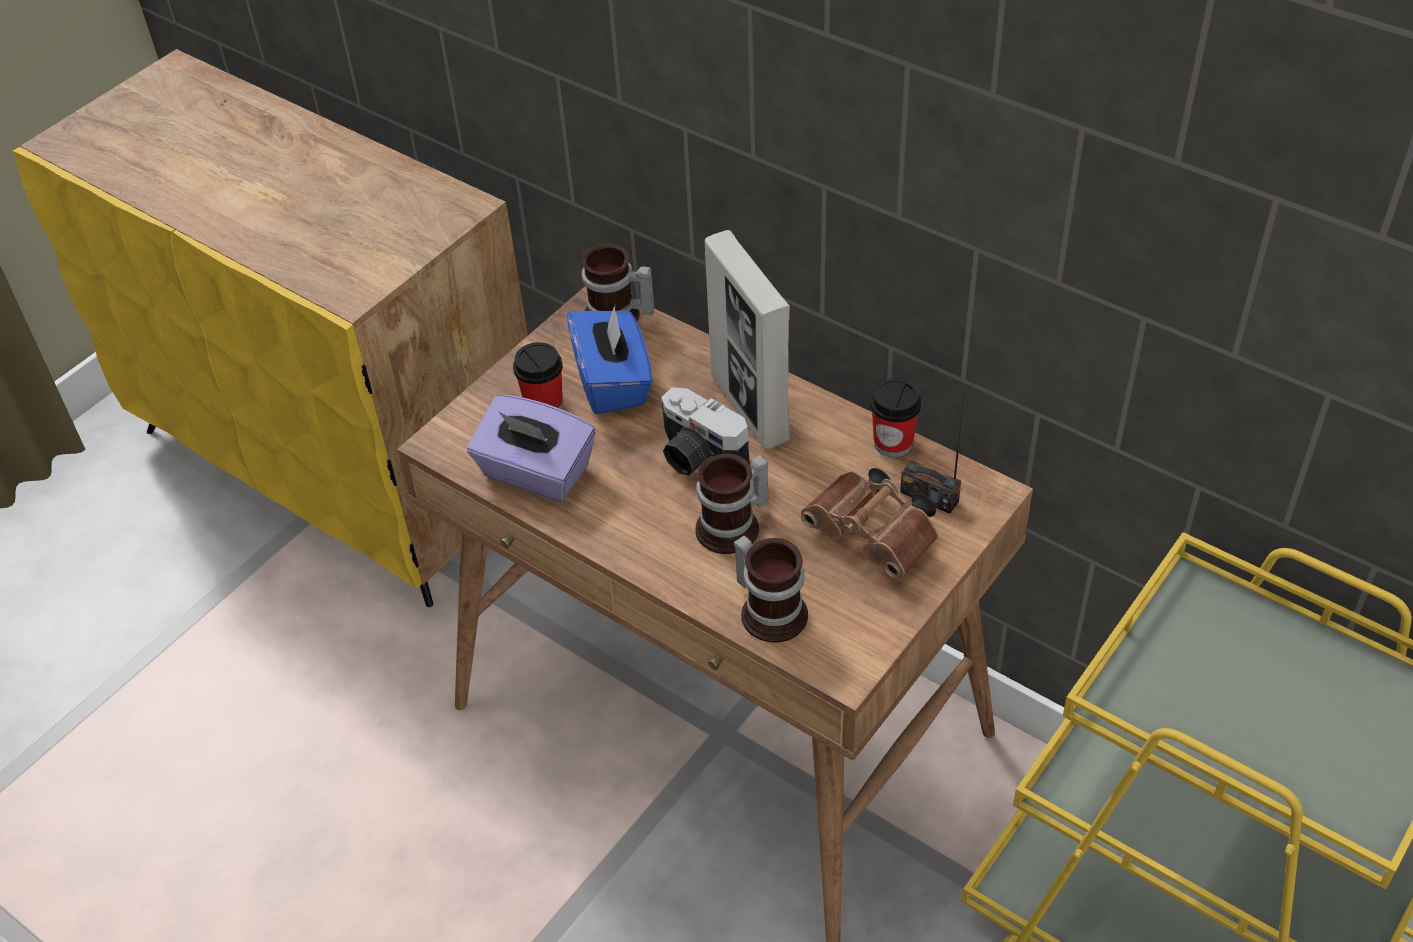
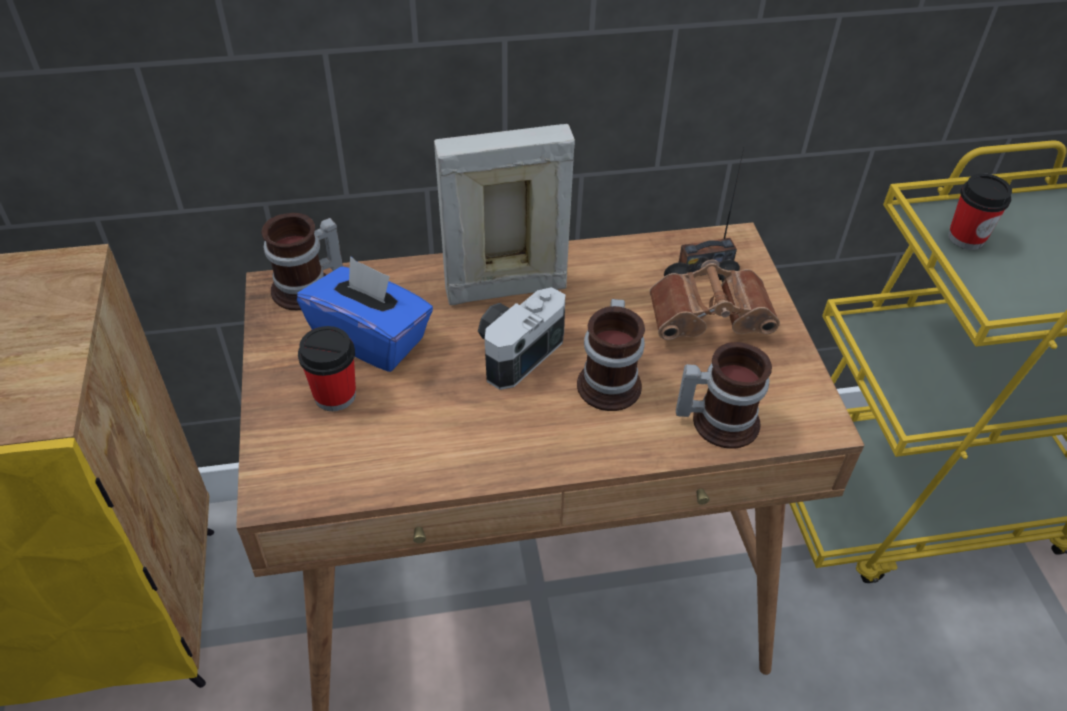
camera: 50 degrees left, 0 degrees up
purple tissue box [467,395,595,501] -> none
camera [661,387,750,476] -> camera turned 135 degrees clockwise [478,287,565,390]
picture frame [705,230,790,449] -> picture frame turned 150 degrees clockwise [434,124,575,305]
cup [870,378,922,458] -> cup moved to [948,173,1012,250]

